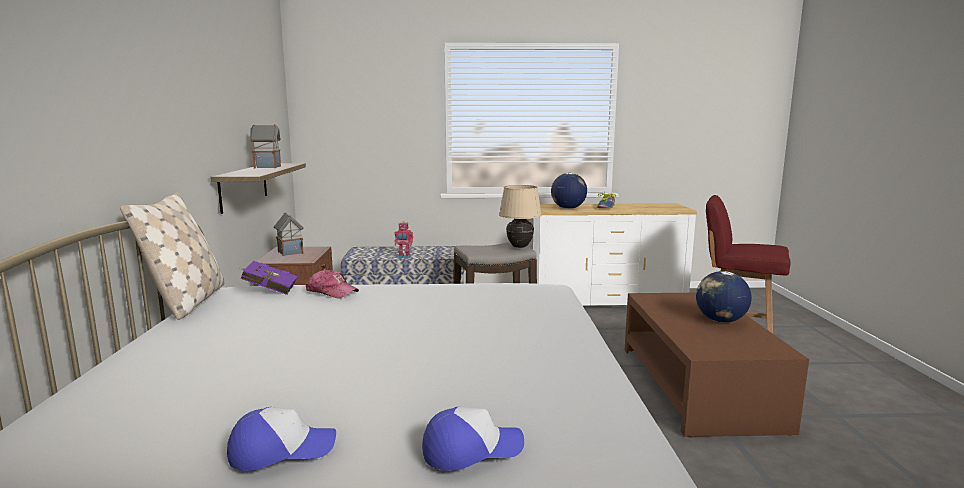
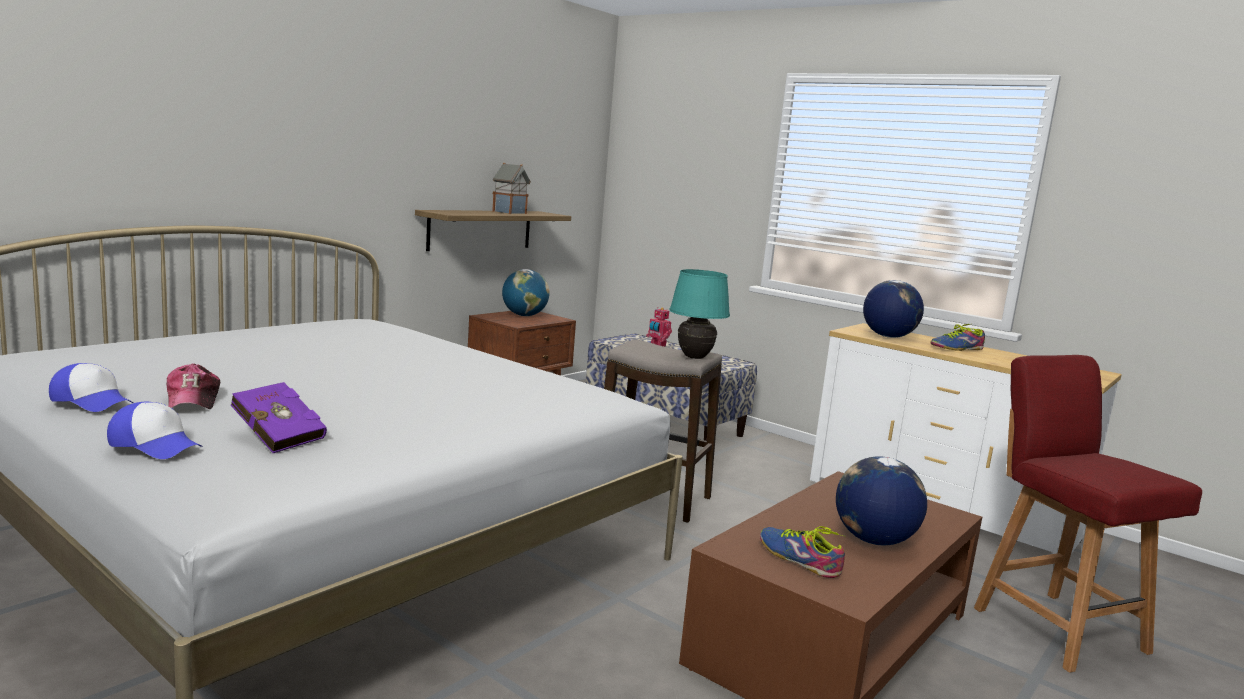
camera: 40 degrees right, 0 degrees up
beige pillow [120,192,225,320] -> none
purple book [240,261,298,295] -> purple book moved to [231,382,327,453]
toy house [274,213,304,256] -> globe [502,269,550,316]
cap [306,269,359,299] -> cap moved to [167,363,220,409]
beige table lamp [499,185,542,248] -> turquoise table lamp [669,269,730,359]
none -> shoe [760,526,845,578]

